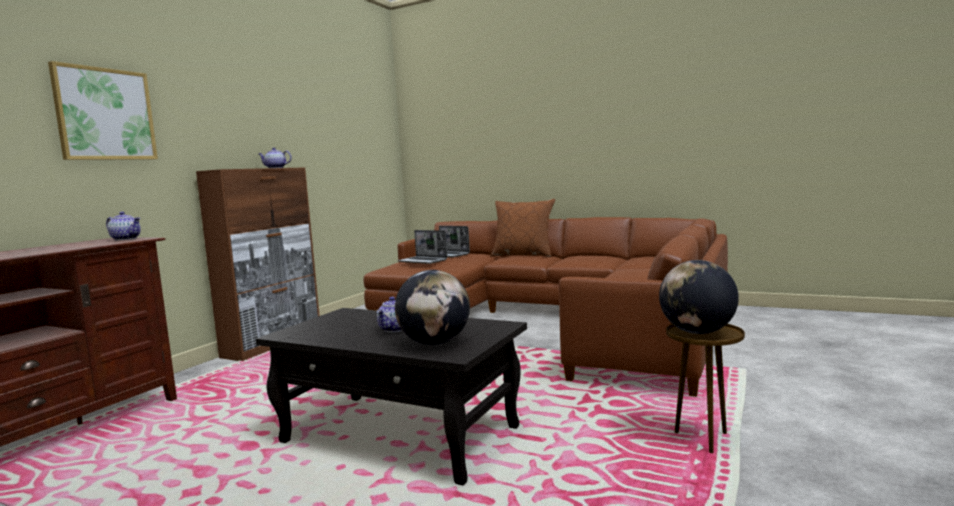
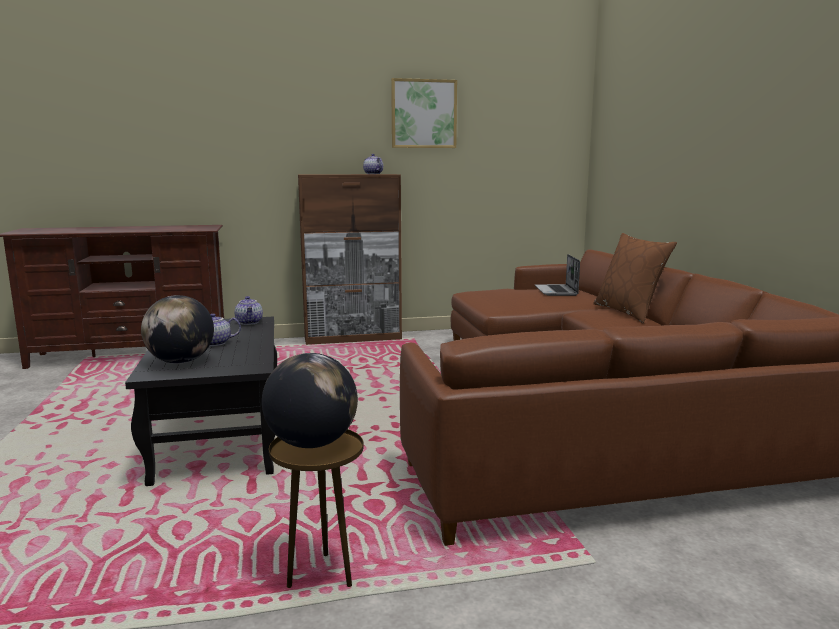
camera: 50 degrees right, 5 degrees up
picture [48,61,158,160] -> picture moved to [391,78,457,148]
teapot [106,212,141,240] -> teapot moved to [235,296,263,325]
laptop [398,230,447,264] -> none

